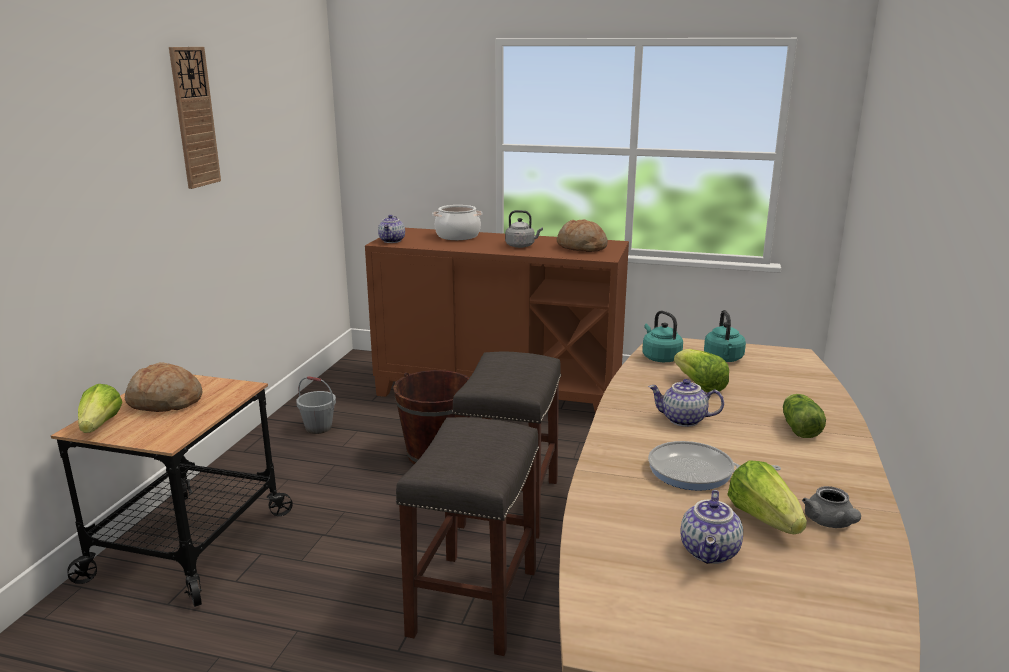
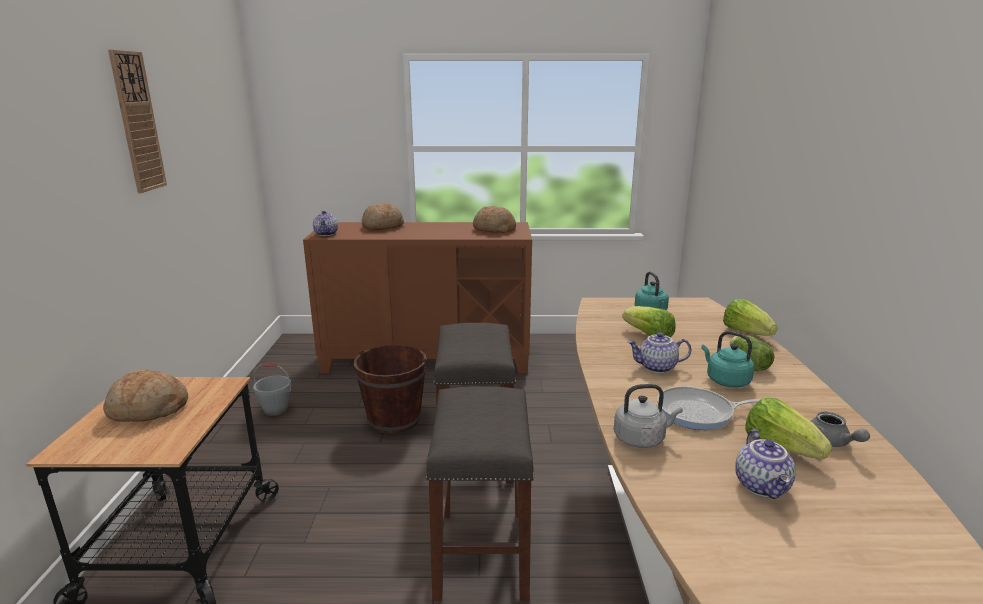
camera: 15 degrees left, 0 degrees up
lettuce [78,384,123,433] -> lettuce moved to [723,299,778,336]
cooking pot [432,205,482,240] -> bread [362,204,404,230]
grey kettle [505,210,543,248] -> grey kettle moved to [614,384,683,448]
turquoise kettle [642,310,683,362] -> turquoise kettle moved to [701,331,754,388]

